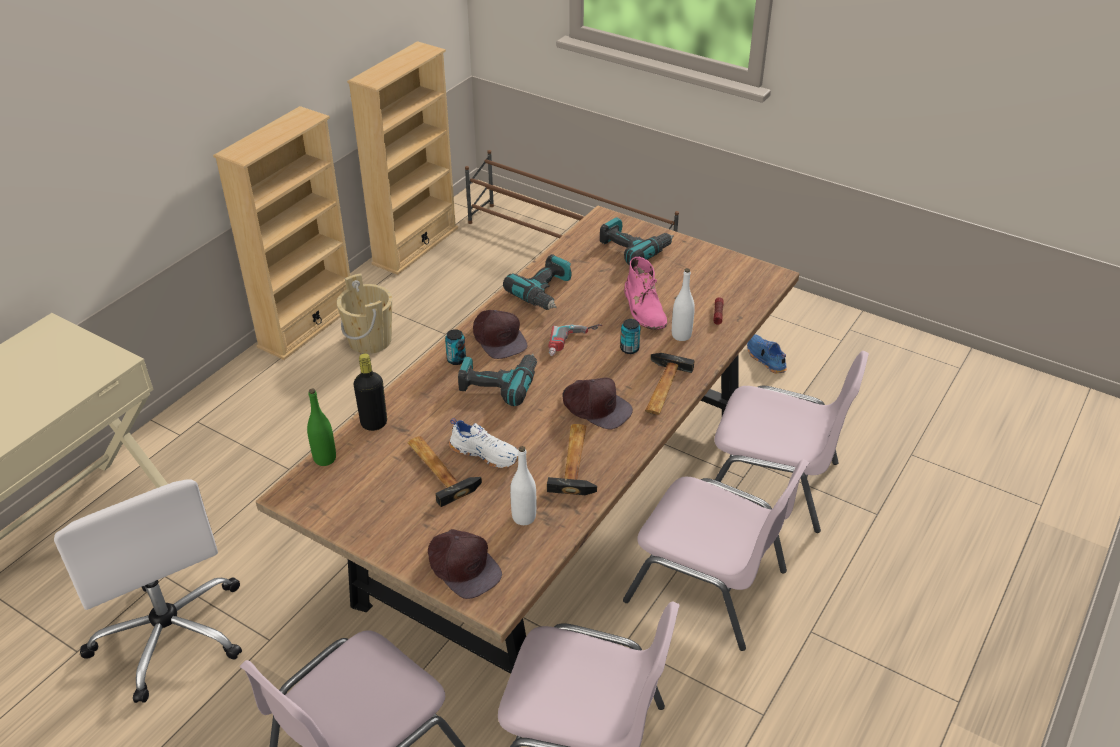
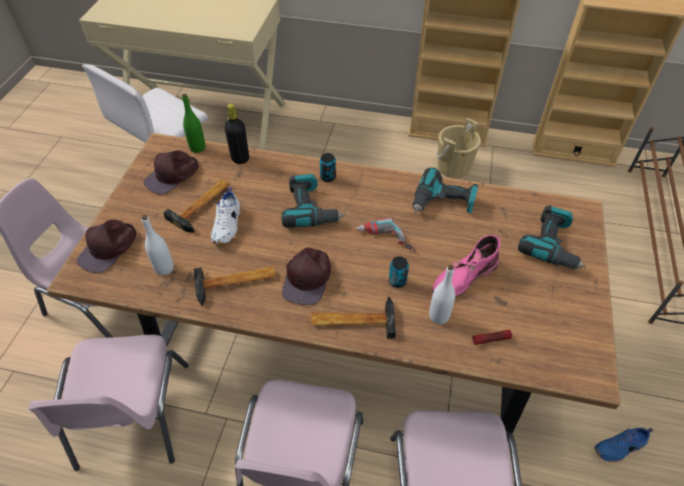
camera: 70 degrees right, 10 degrees up
brown cap [473,310,527,359] -> brown cap moved to [144,150,199,194]
blue shoe [747,334,787,373] -> blue shoe turned 150 degrees counterclockwise [594,428,654,463]

